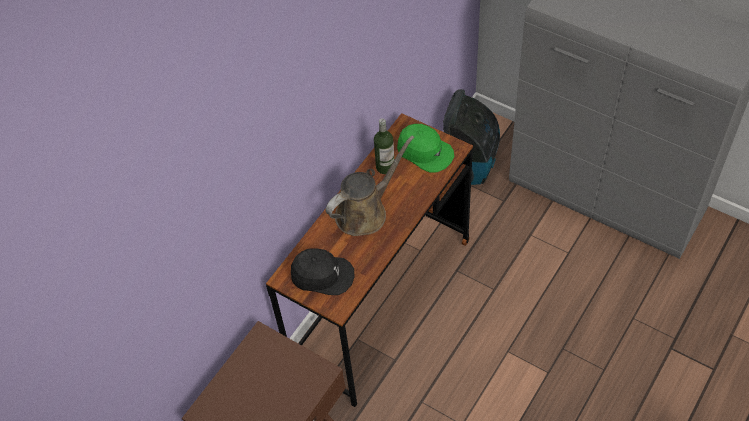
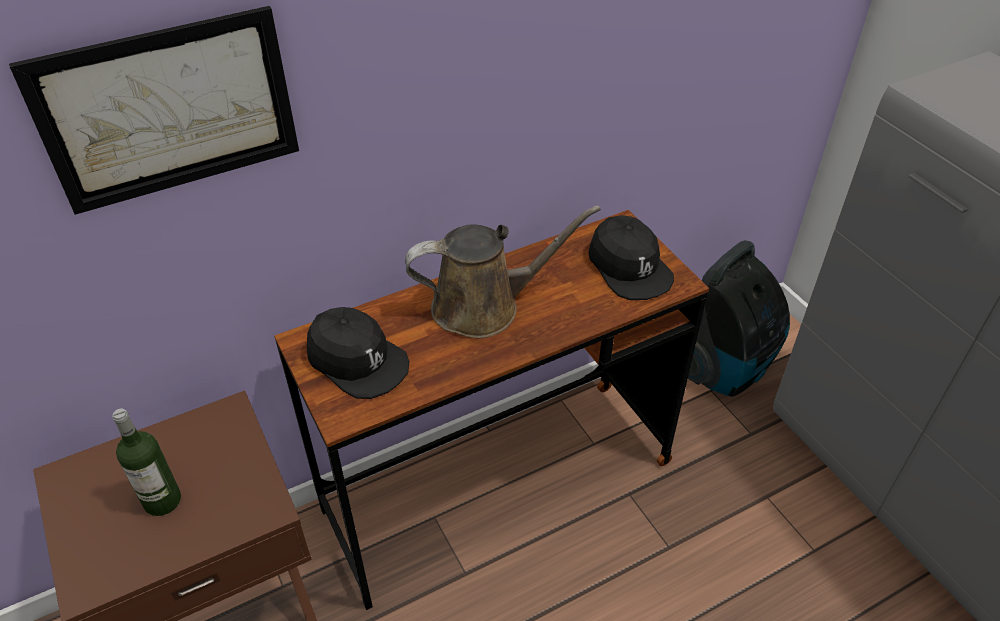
camera: 25 degrees right, 10 degrees down
bottle [374,118,394,174] -> bottle moved to [112,408,181,516]
green cap [397,124,454,173] -> black cap [588,215,674,300]
none -> picture [9,6,299,215]

